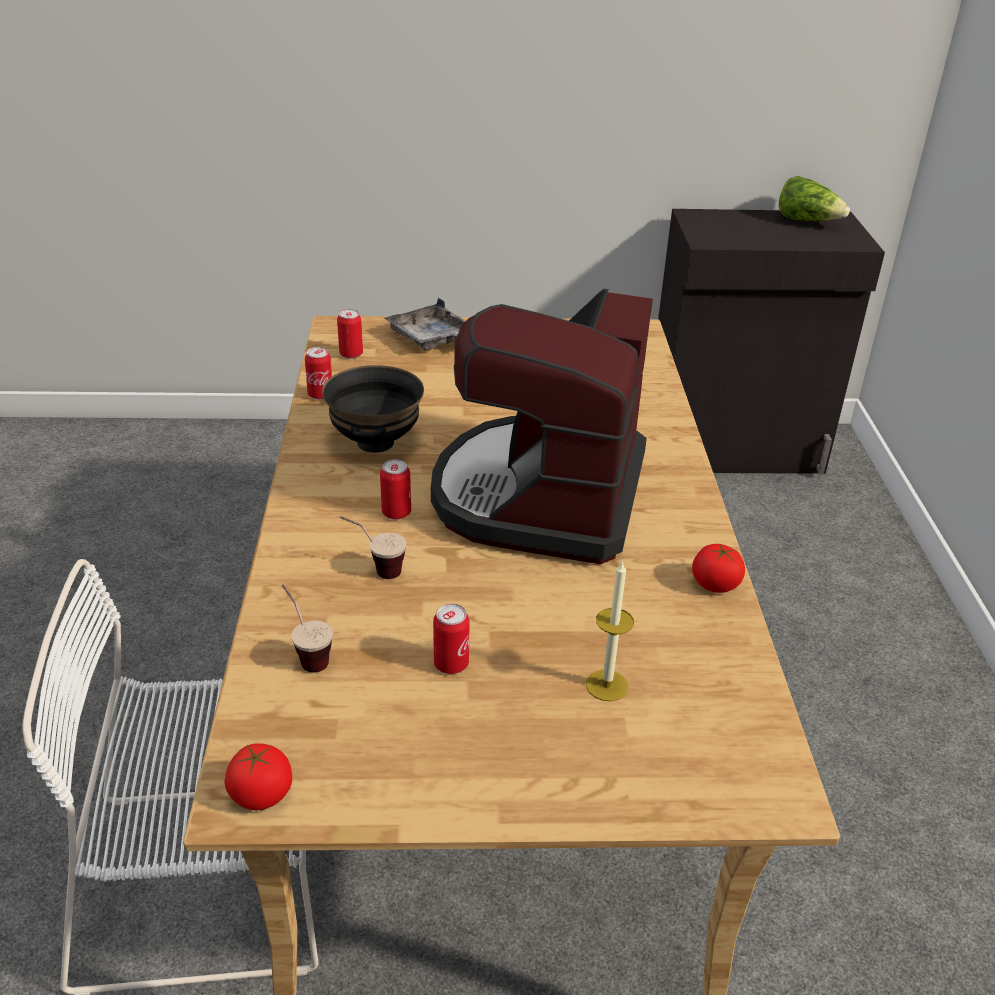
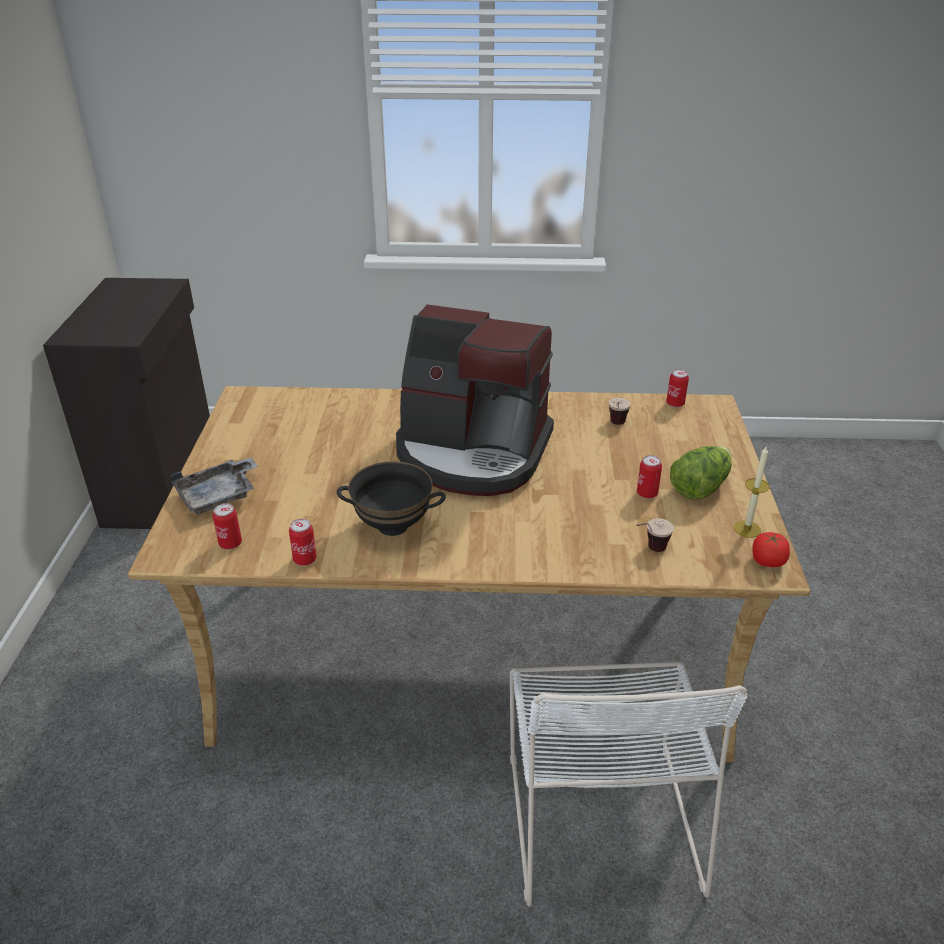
camera: 85 degrees left, 0 degrees up
cup [340,516,406,579] -> cup moved to [609,398,631,425]
can [380,459,411,520] -> can moved to [666,369,689,407]
candle [586,560,634,701] -> candle moved to [734,445,770,538]
tomato [692,544,745,593] -> none
lettuce [779,176,850,221] -> lettuce moved to [670,446,732,500]

